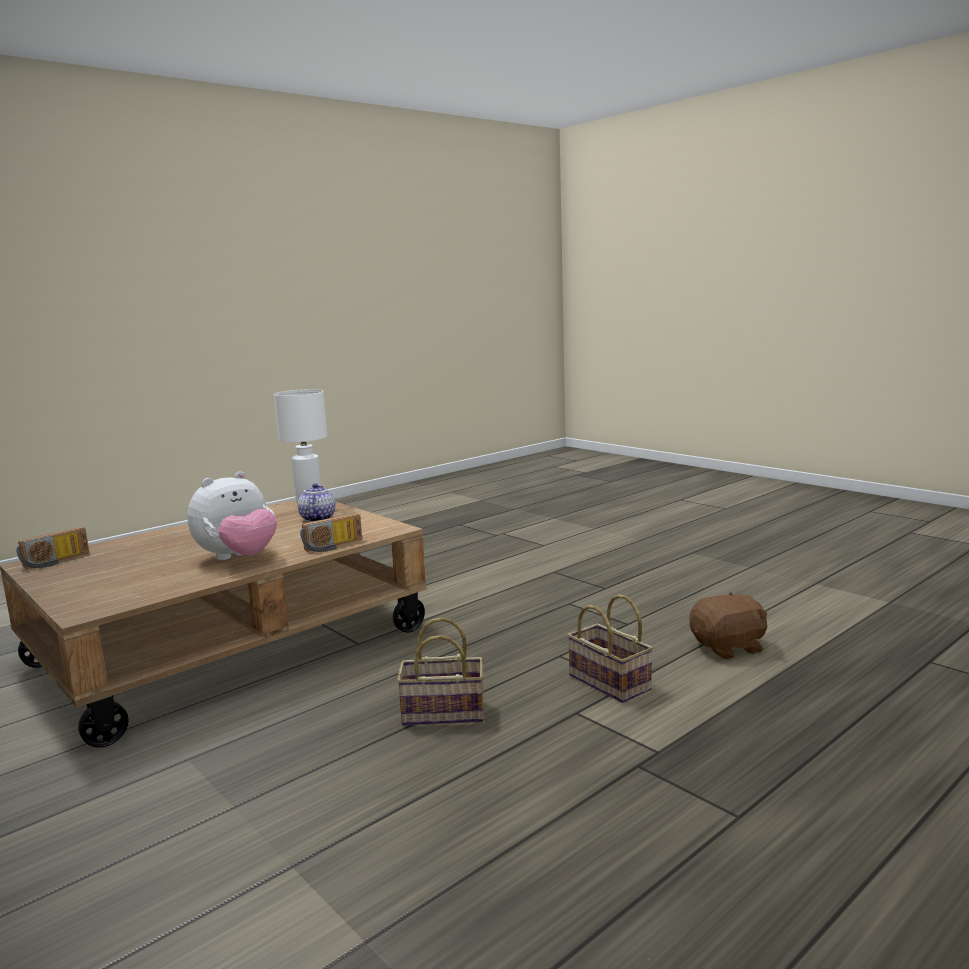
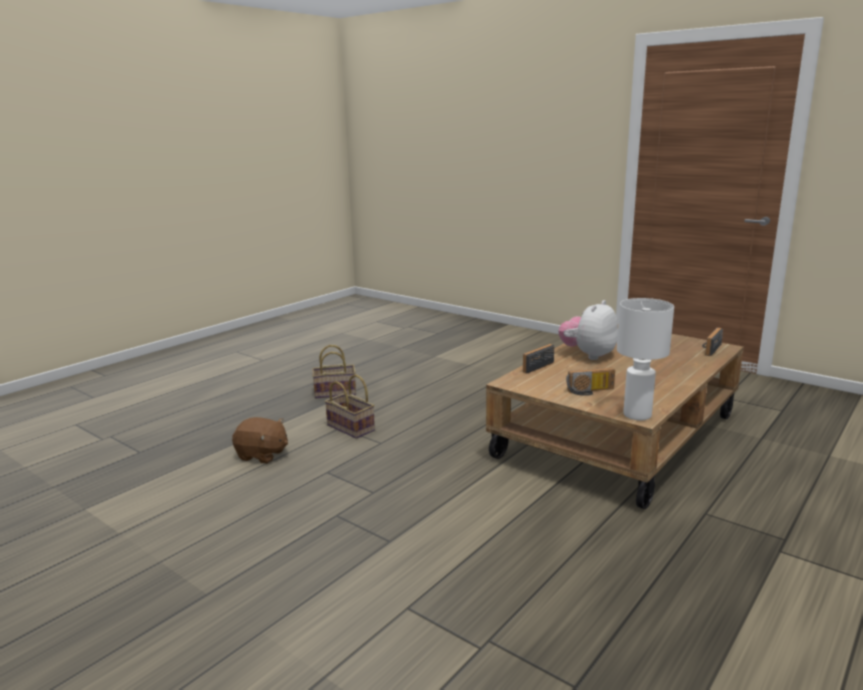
camera: 170 degrees right, 5 degrees up
teapot [298,484,335,522] -> radio [566,368,615,396]
basket [397,617,484,725] -> basket moved to [312,345,356,398]
brown plush toy [690,591,767,659] -> brown plush toy turned 135 degrees counterclockwise [232,417,288,464]

